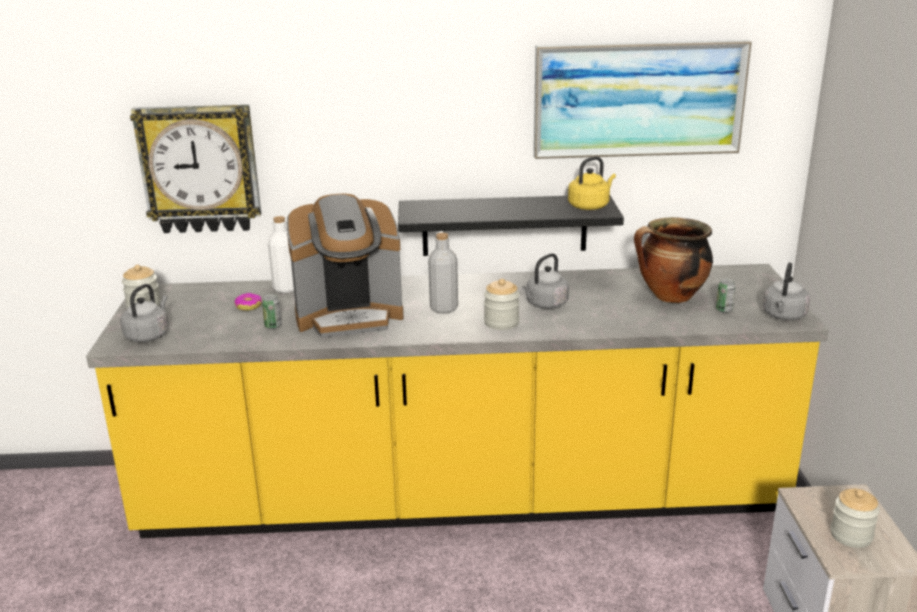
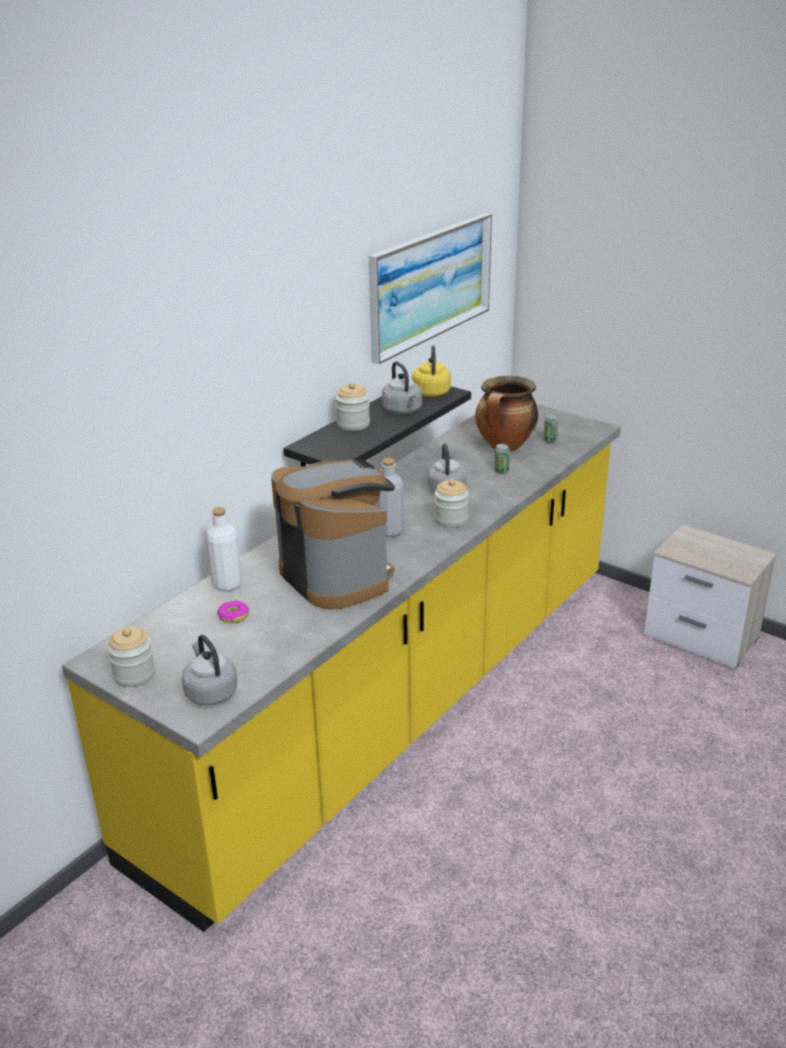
camera: 50 degrees left, 5 degrees up
wall clock [130,105,261,233] -> none
can [262,294,282,329] -> can moved to [494,444,510,474]
coffee machine [287,194,403,338] -> coffee machine turned 60 degrees counterclockwise [271,460,395,610]
grey kettle [763,262,810,320] -> grey kettle moved to [382,361,422,414]
jar [830,489,880,548] -> jar moved to [336,382,370,431]

